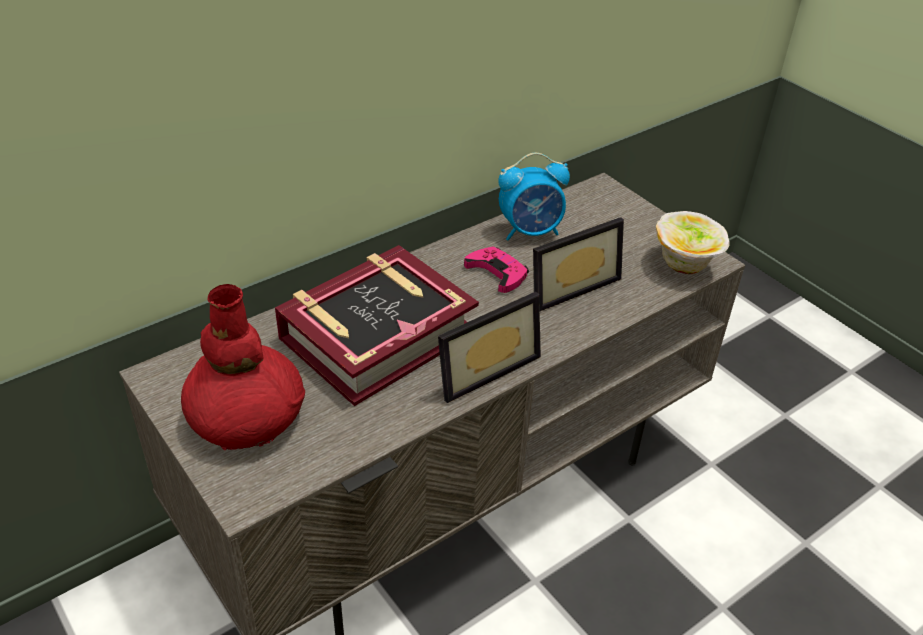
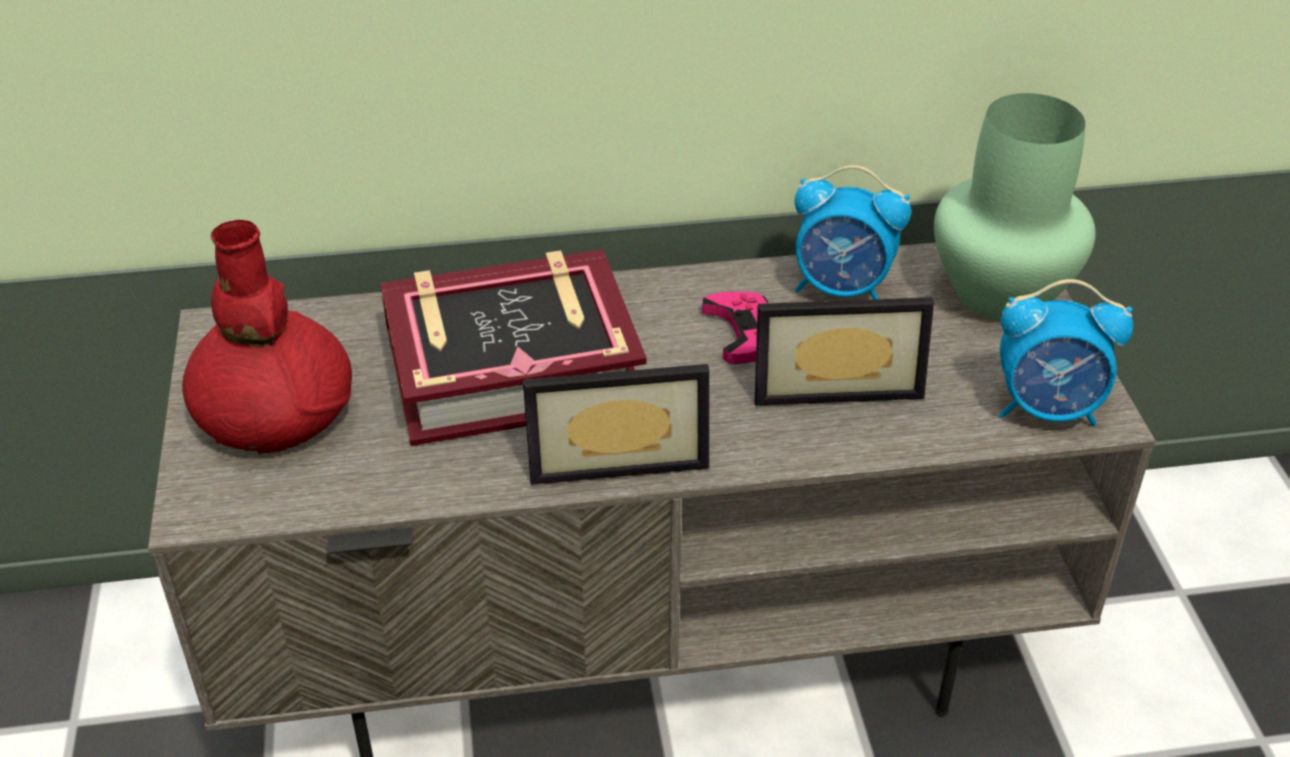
camera: 30 degrees right, 0 degrees up
bowl [656,211,730,274] -> alarm clock [999,279,1133,426]
none -> green vase [934,93,1096,321]

